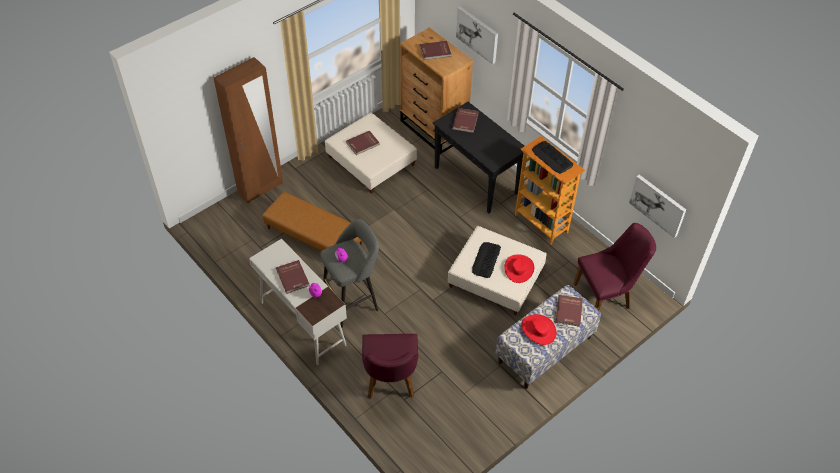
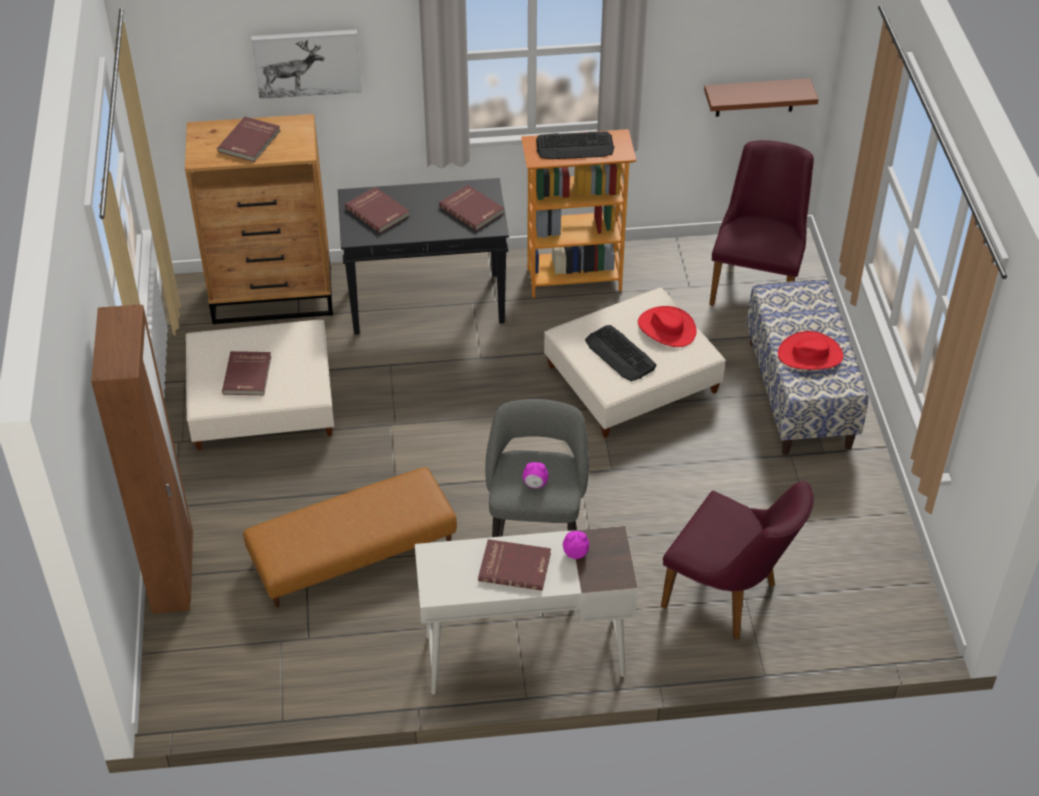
camera: 55 degrees left, 5 degrees down
red book [556,295,583,327] -> red book moved to [439,184,504,231]
picture [629,175,686,238] -> brown shelf [704,78,819,117]

